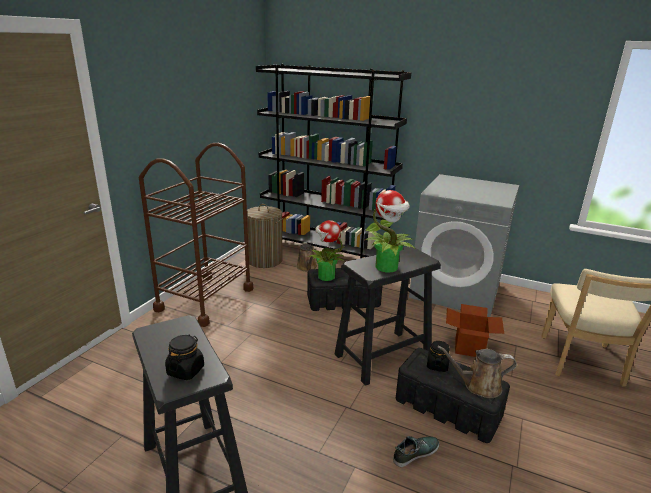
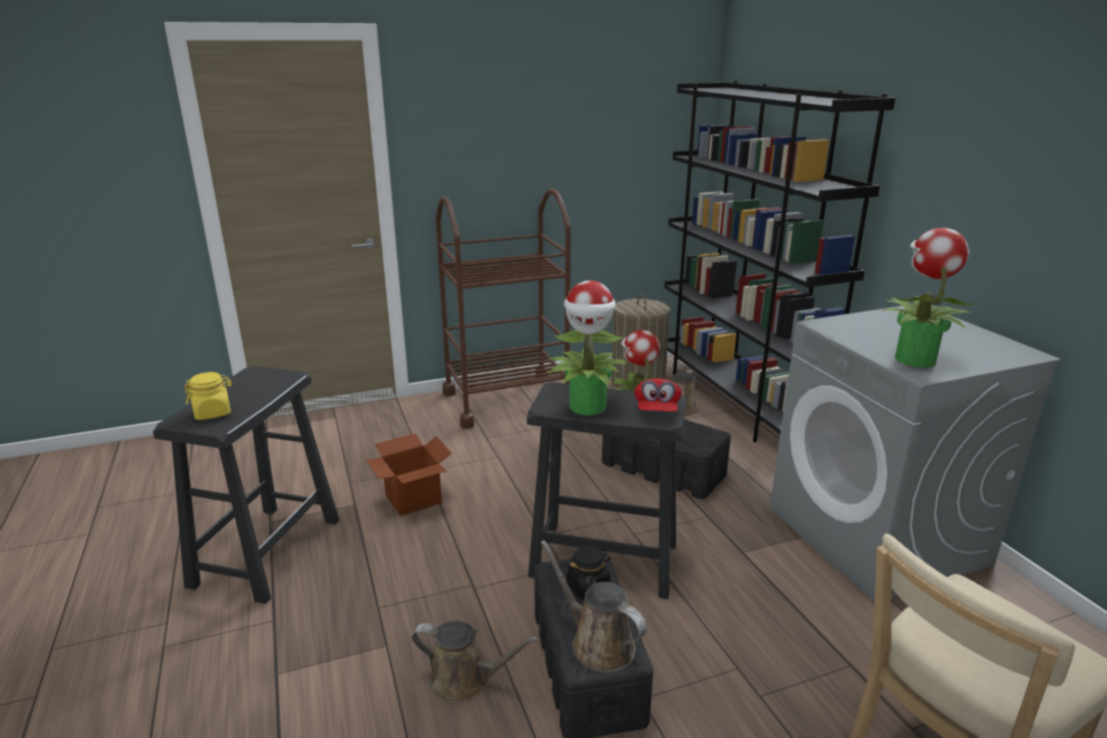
camera: 45 degrees right, 0 degrees up
black jar [165,335,204,380] -> yellow jar [184,372,232,420]
shoe [393,436,439,467] -> brown watering can [412,621,539,704]
cardboard box [446,304,504,357] -> cardboard box moved to [366,433,452,516]
none -> red cap [634,379,681,412]
none -> potted plant [882,228,976,367]

